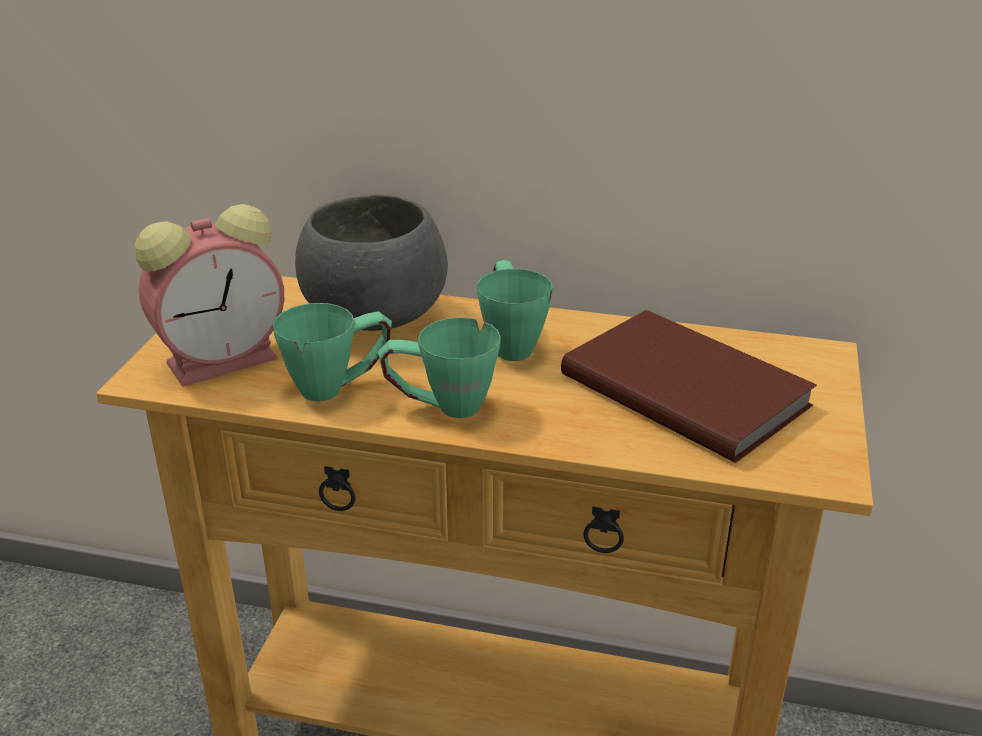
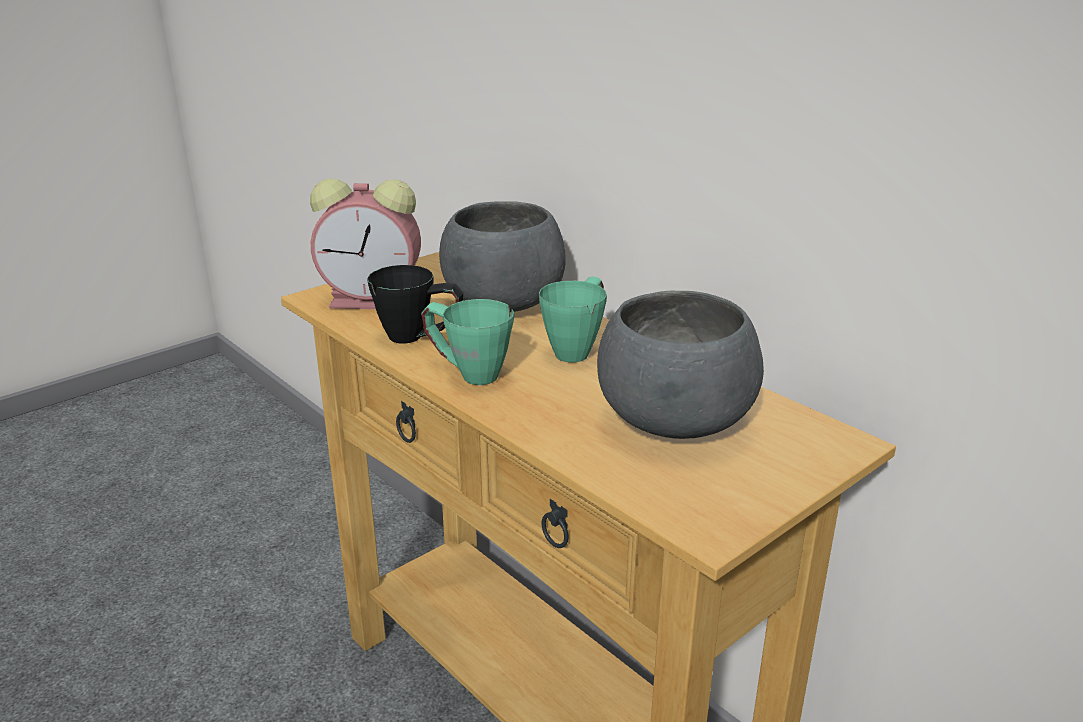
camera: 35 degrees right, 5 degrees down
green mug [273,303,392,401] -> black mug [367,265,464,344]
brown book [561,310,817,463] -> grey bowl [597,291,764,439]

